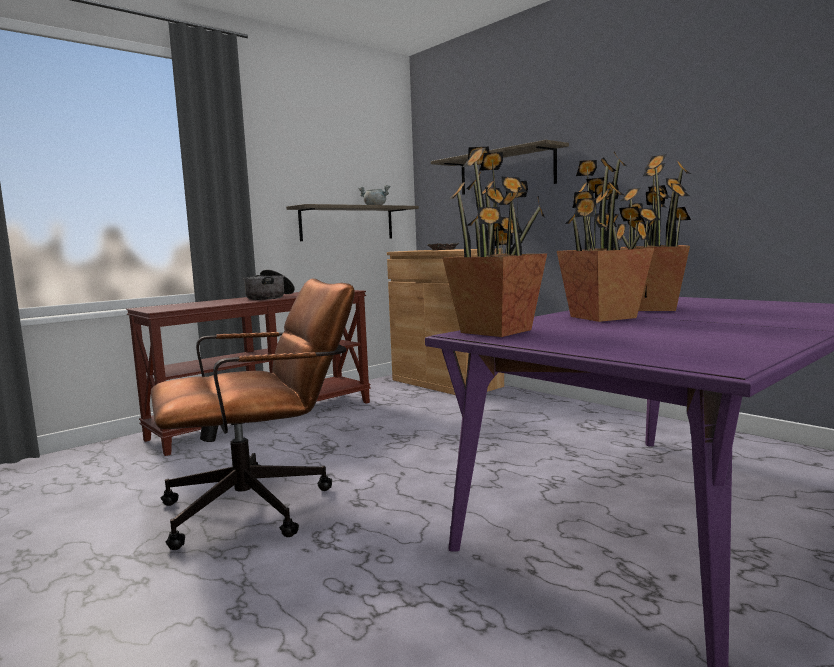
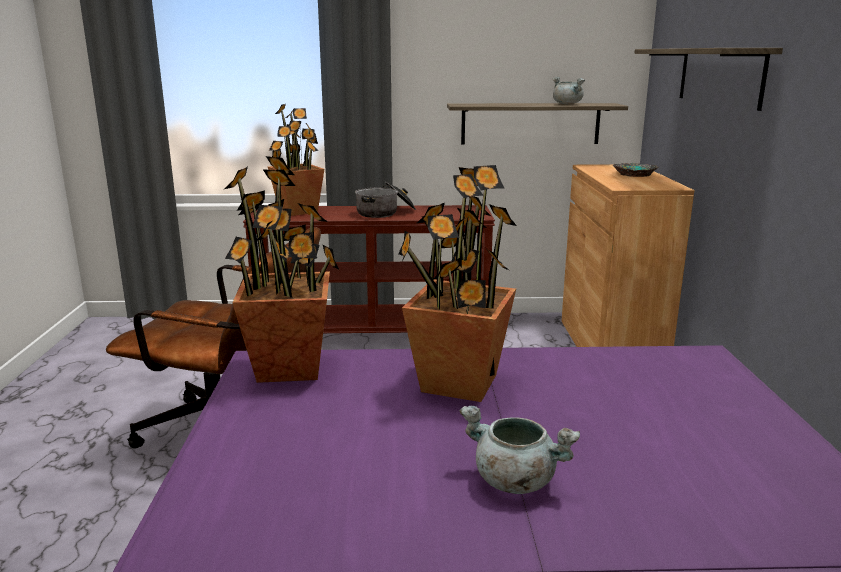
camera: 40 degrees right, 10 degrees up
potted plant [616,154,691,311] -> potted plant moved to [268,104,324,216]
none -> grey cooking pot [460,406,580,494]

